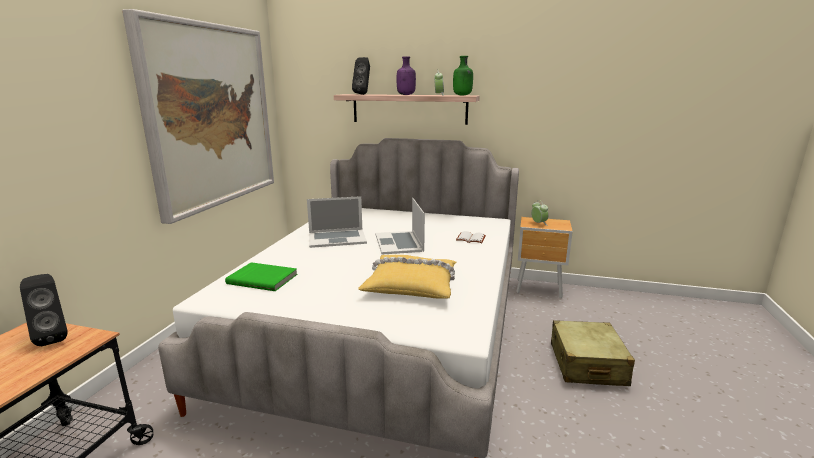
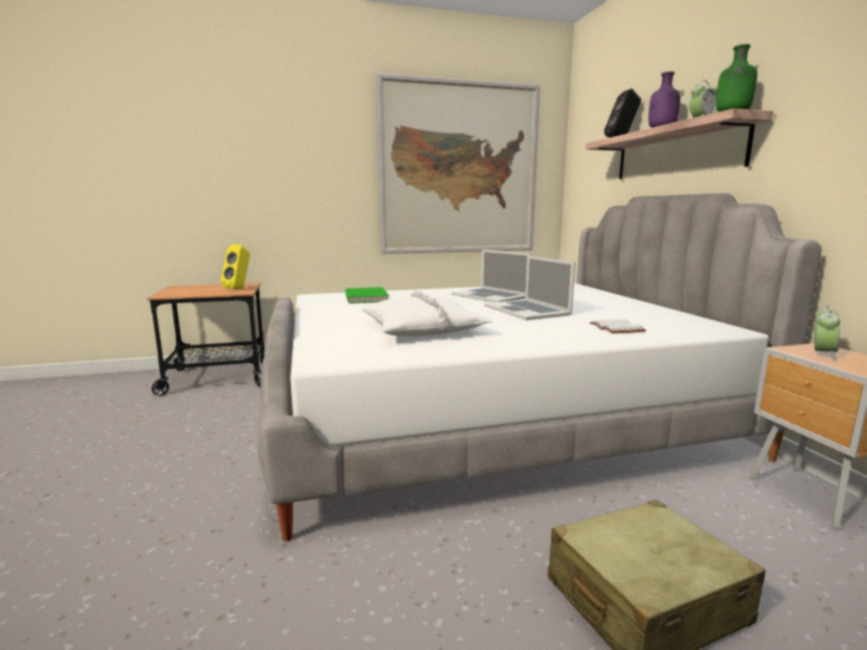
camera: 60 degrees right, 5 degrees down
black speaker [20,274,68,346] -> yellow speaker [221,244,250,289]
yellow pillow [358,255,456,299] -> white pillow [361,290,492,337]
laptop [375,198,425,255] -> laptop turned 75 degrees counterclockwise [484,255,575,320]

